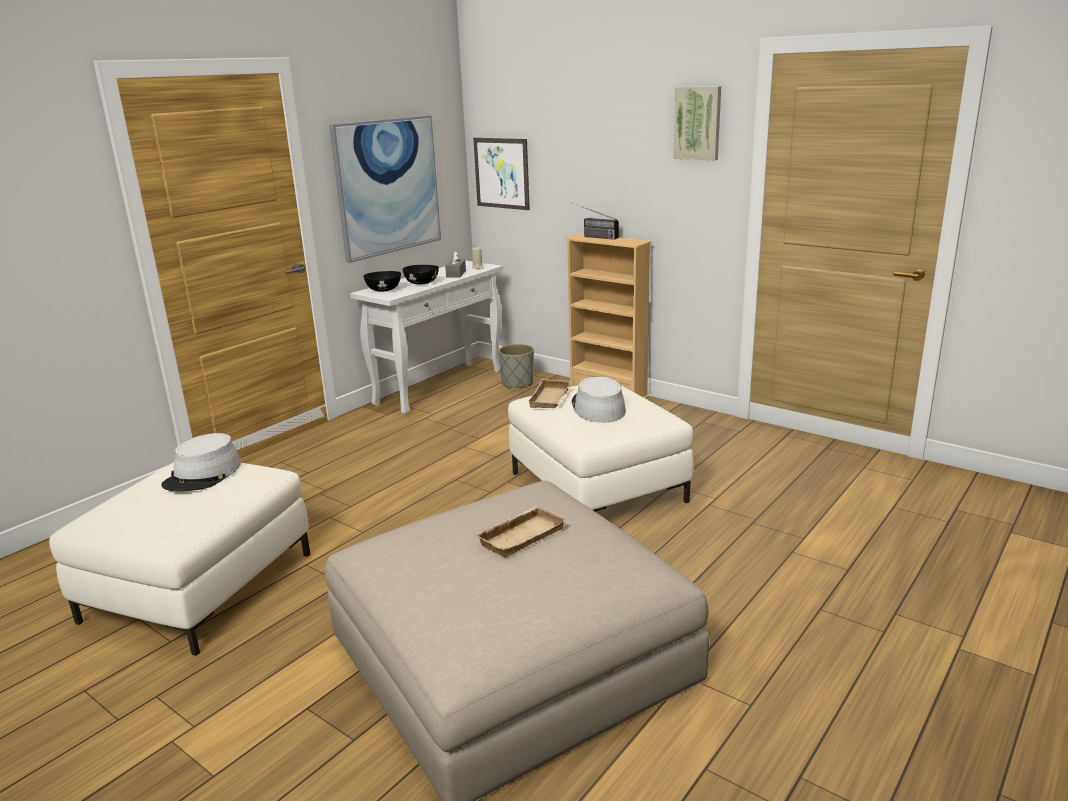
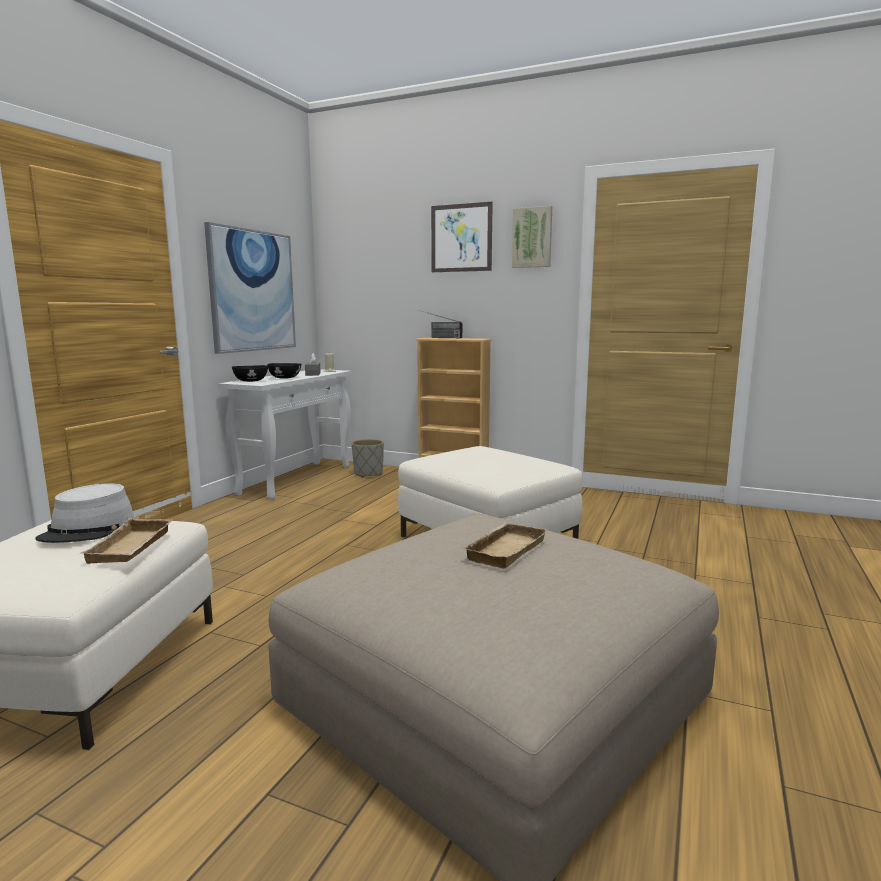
camera: 15 degrees left, 10 degrees down
picture [473,138,530,210] -> picture moved to [431,202,493,272]
beige tray [528,378,571,408] -> beige tray moved to [81,518,173,564]
grey hat [572,377,626,423] -> none

